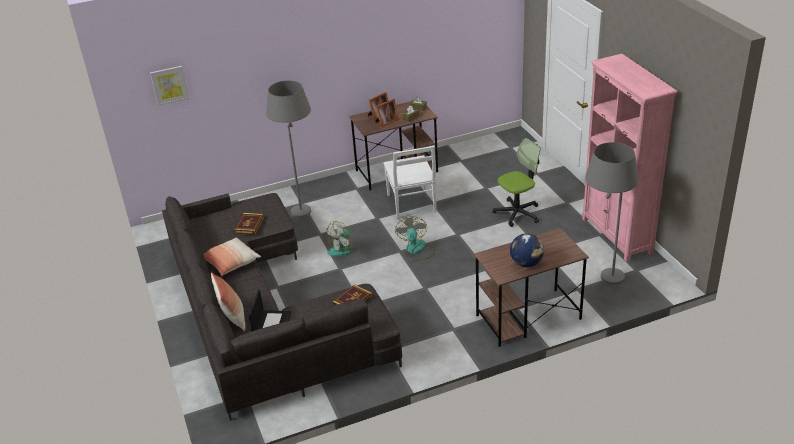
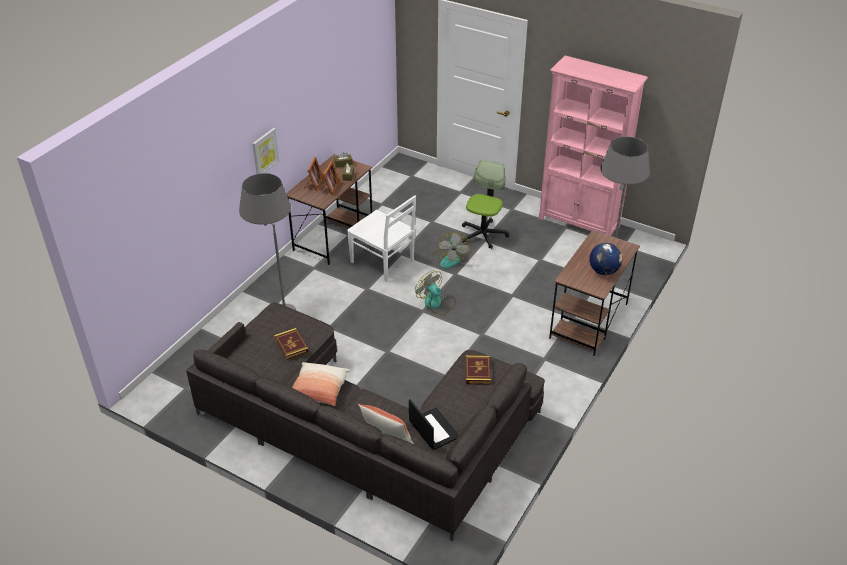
camera: 40 degrees left, 5 degrees up
picture [150,66,189,106] -> picture moved to [252,128,279,174]
fan [326,221,359,256] -> fan moved to [433,232,470,268]

